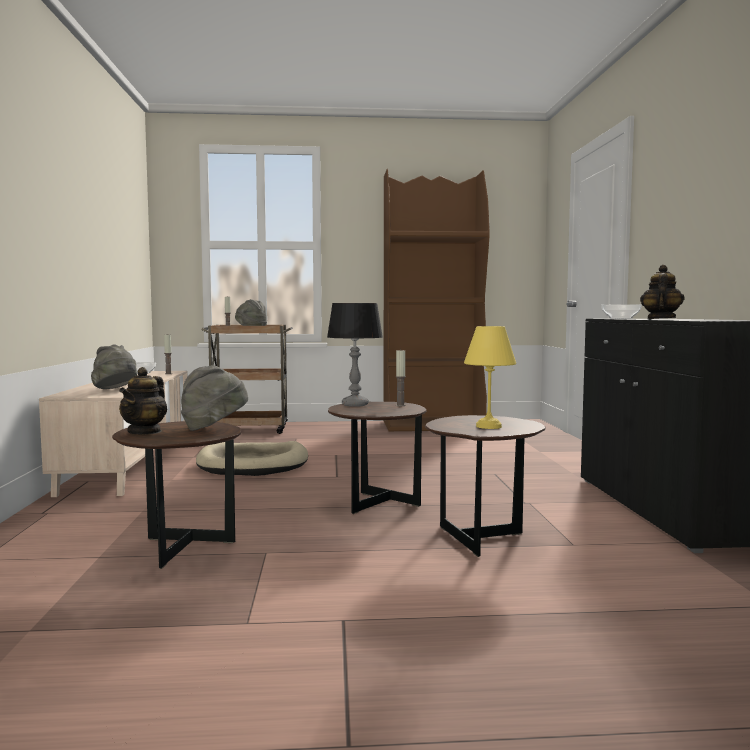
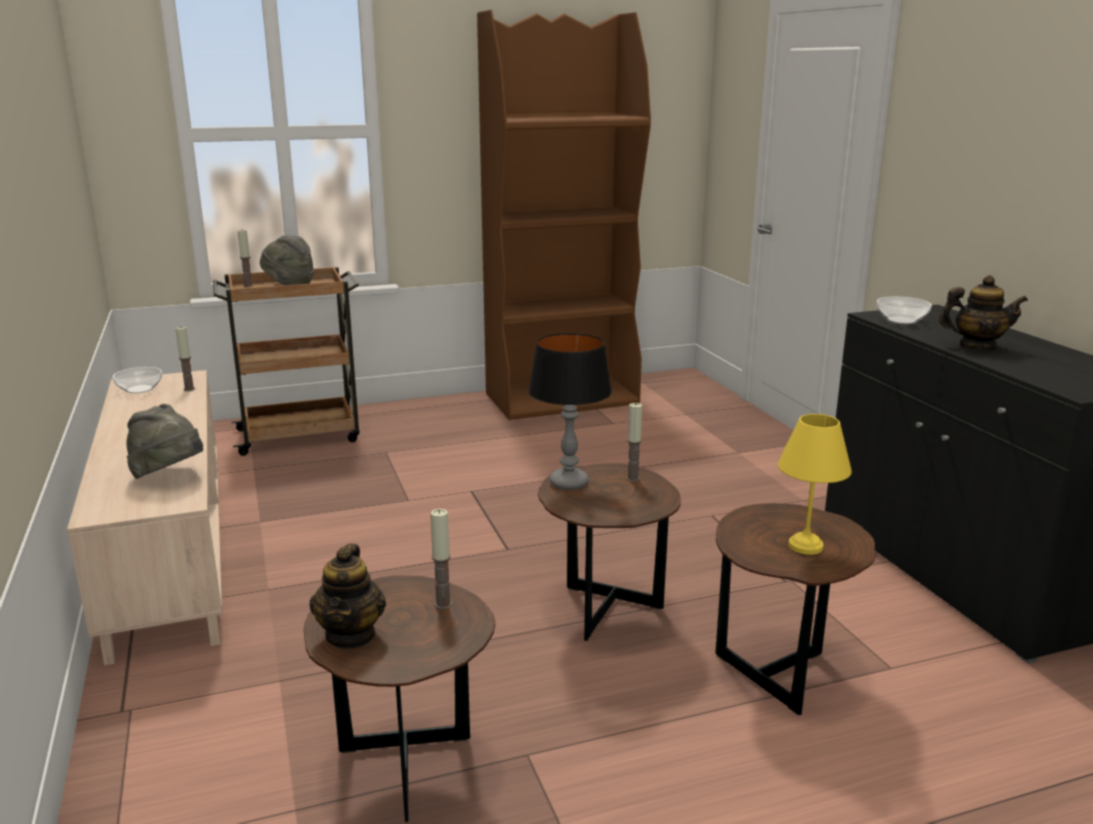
camera: 15 degrees left, 15 degrees up
grey hat [181,365,248,431] -> candle [431,509,452,610]
beige dog bed [196,441,308,476] -> none
teapot [640,265,685,319] -> teapot turned 90 degrees clockwise [939,275,1028,350]

